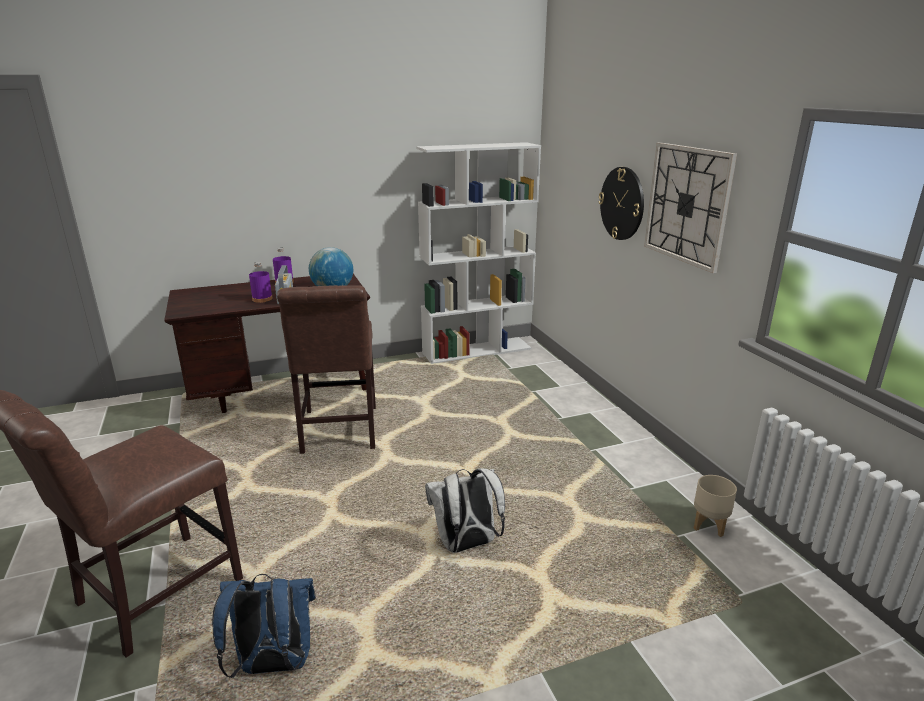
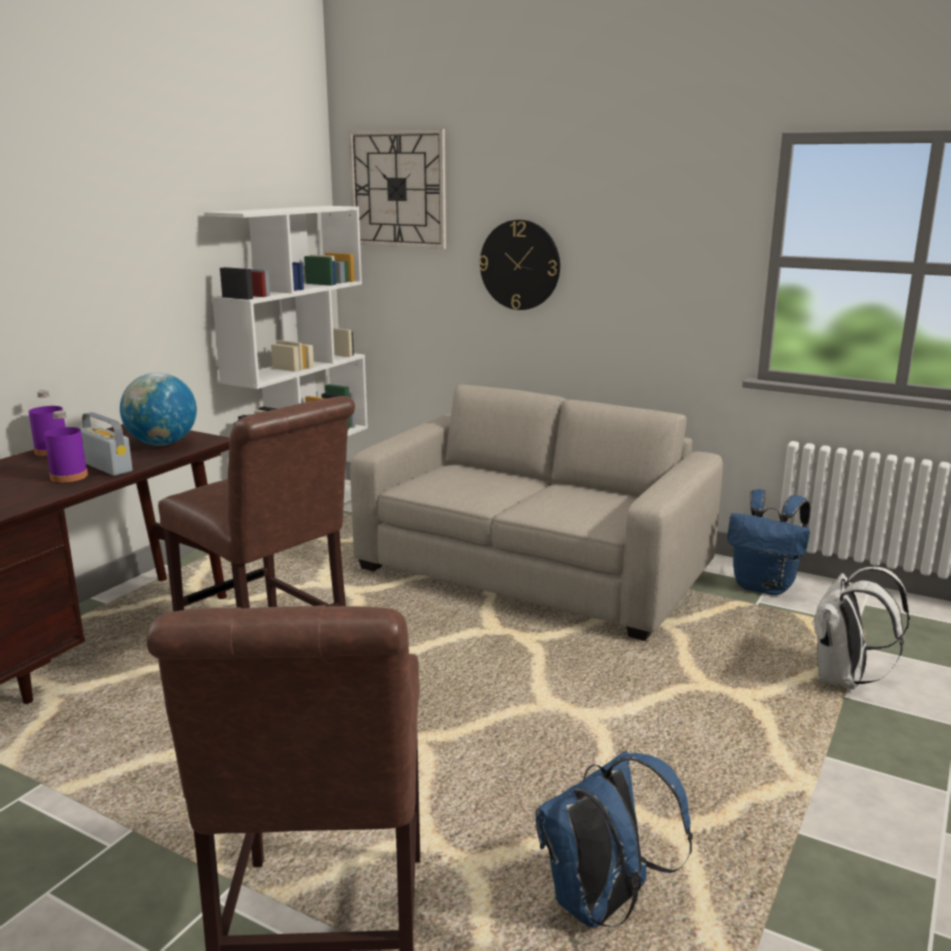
camera: 40 degrees left, 5 degrees down
white backpack [425,468,505,553] -> white backpack moved to [812,567,910,689]
wall clock [644,142,737,273] -> wall clock moved to [348,129,446,249]
beige planter [694,475,737,537] -> blue backpack [727,489,811,595]
none -> beige sofa [350,384,723,641]

